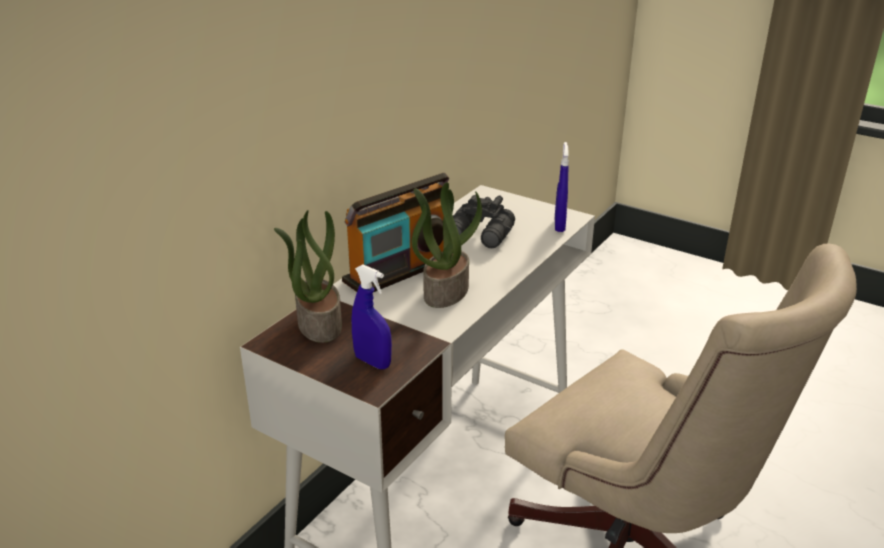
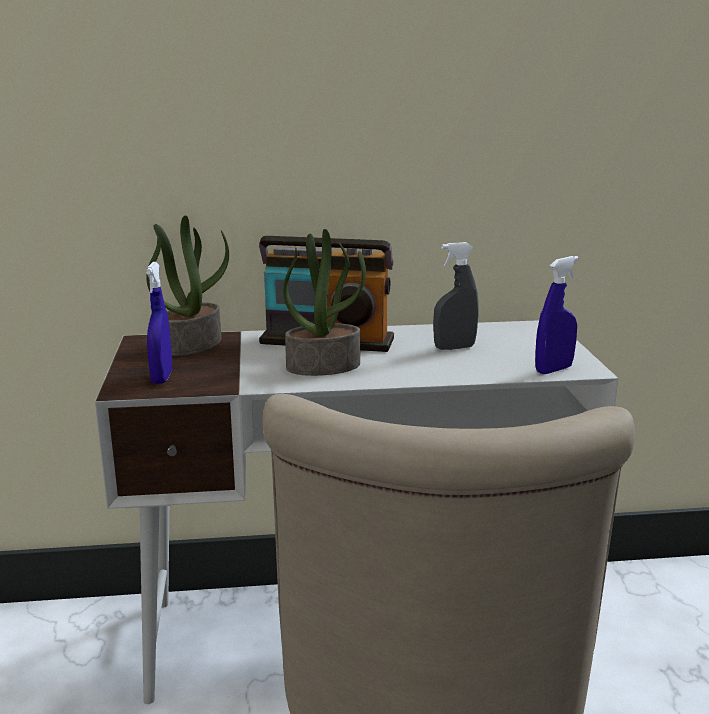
camera: 50 degrees right, 10 degrees down
black binoculars [453,195,515,248] -> grey spray bottle [433,242,479,350]

